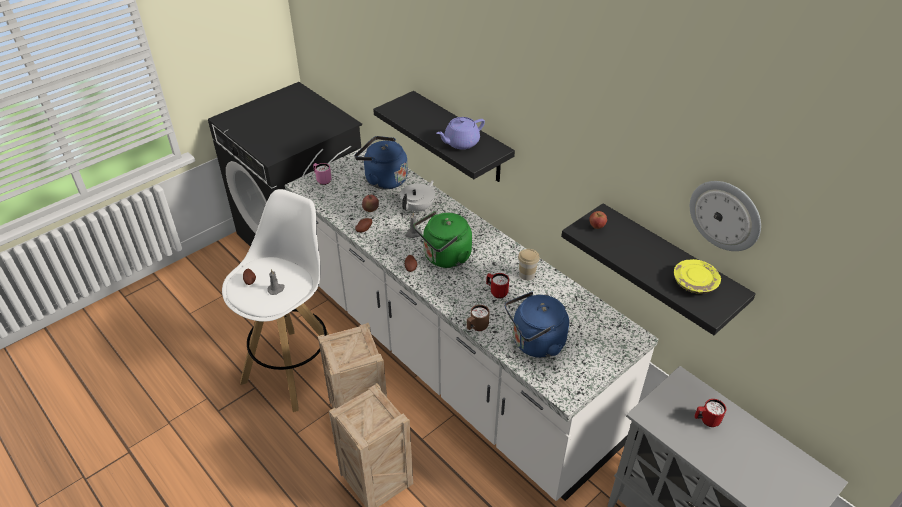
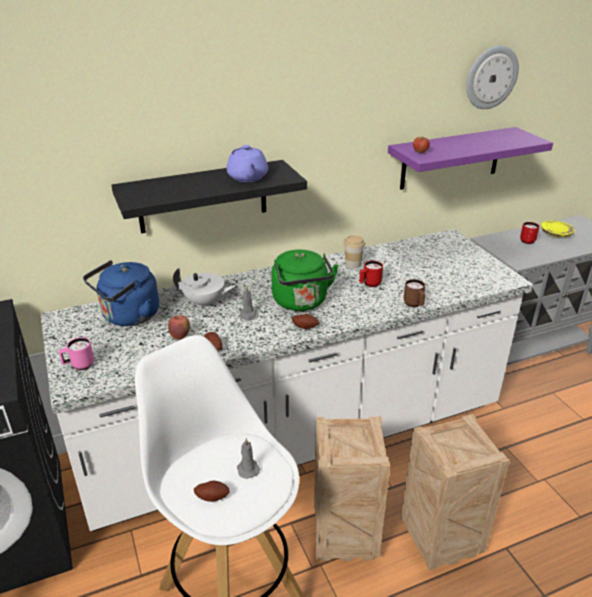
camera: 70 degrees left, 10 degrees down
white teapot [400,180,435,213] -> white teapot turned 135 degrees clockwise [173,268,236,309]
blue kettle [505,292,569,358] -> none
black shelf [561,203,756,335] -> purple shelf [388,127,553,190]
yellow plate [674,259,721,294] -> yellow plate moved to [541,220,575,237]

